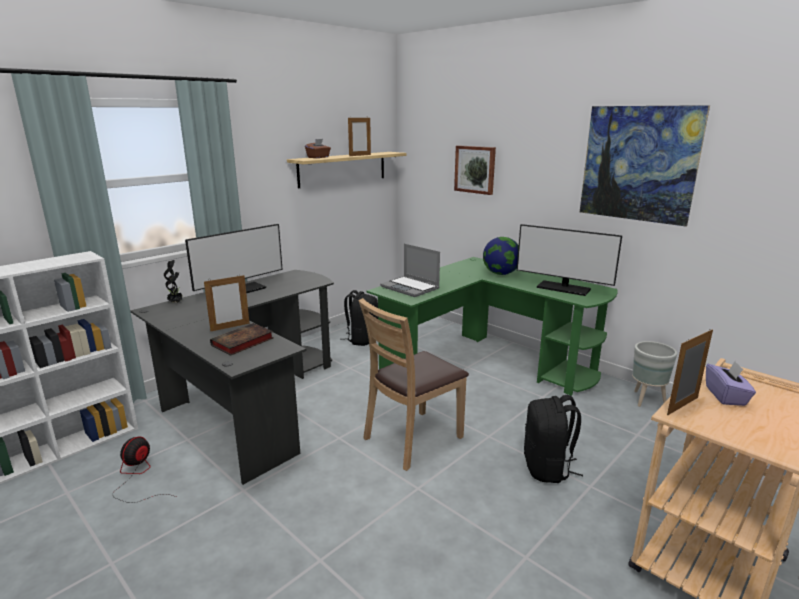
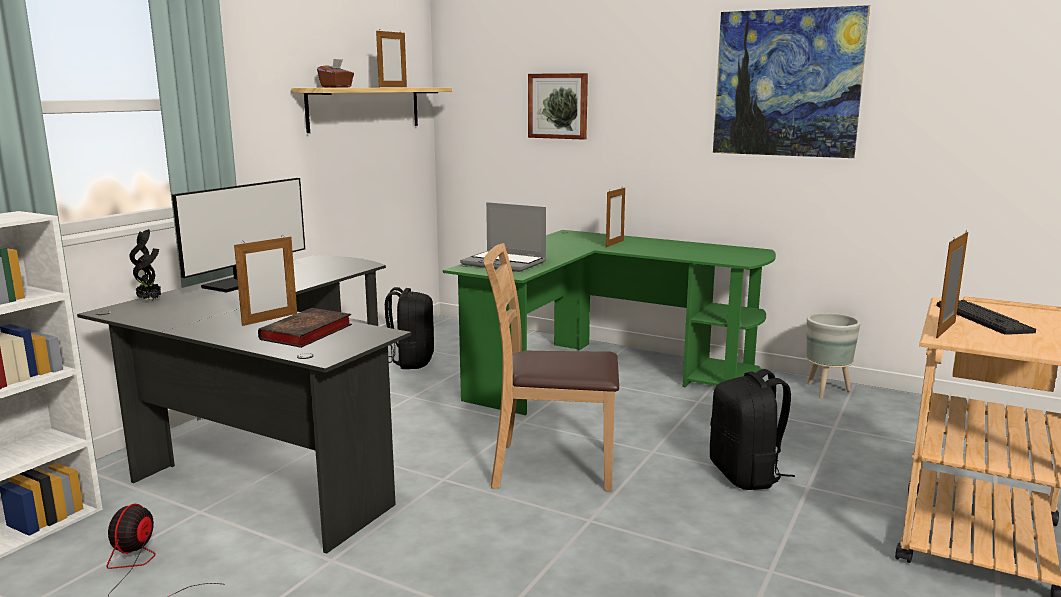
camera: 15 degrees left, 5 degrees down
brown chair [358,298,469,471] -> brown chair turned 60 degrees clockwise [483,243,619,492]
globe [483,237,519,275] -> picture frame [606,186,625,247]
monitor [517,224,622,296] -> none
purple tissue box [706,361,756,406] -> keyboard [936,300,1036,335]

